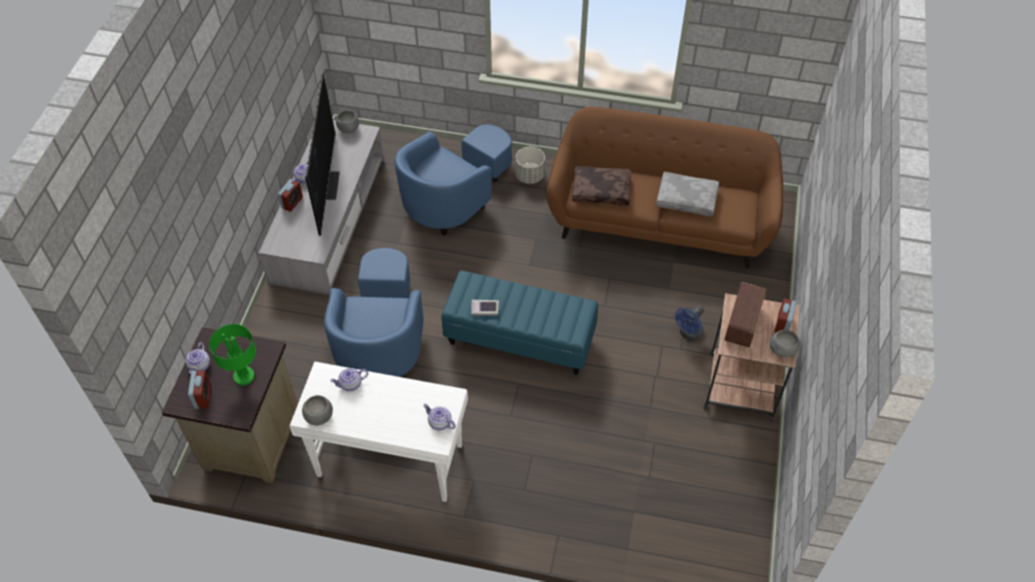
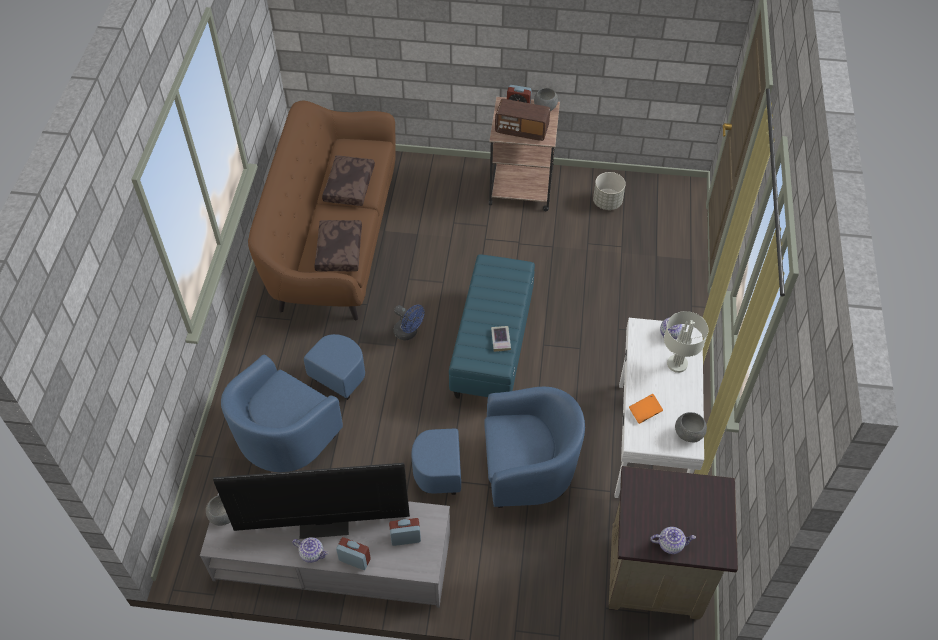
camera: 95 degrees left, 0 degrees up
alarm clock [188,370,211,409] -> alarm clock moved to [389,518,421,546]
green table lamp [209,324,256,385] -> none
teapot [330,368,368,391] -> orange book [629,394,663,424]
blue armchair [394,125,512,236] -> blue armchair turned 90 degrees clockwise [221,334,365,472]
grey planter [516,147,545,184] -> grey planter moved to [593,172,626,210]
grey pillow [656,172,719,217] -> brown pillow [322,156,375,206]
blue fan [675,305,704,341] -> blue fan moved to [393,305,424,340]
none -> grey table lamp [664,311,709,373]

